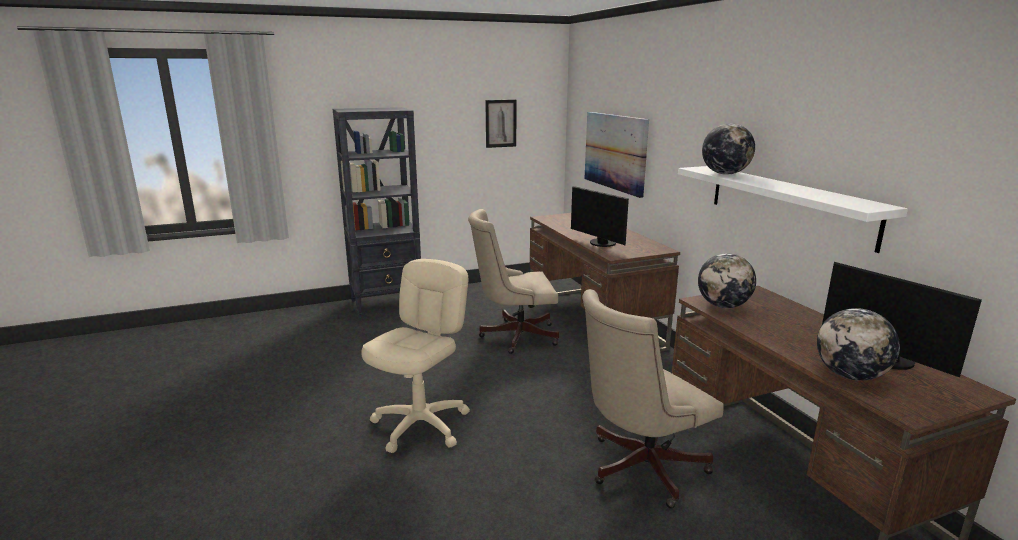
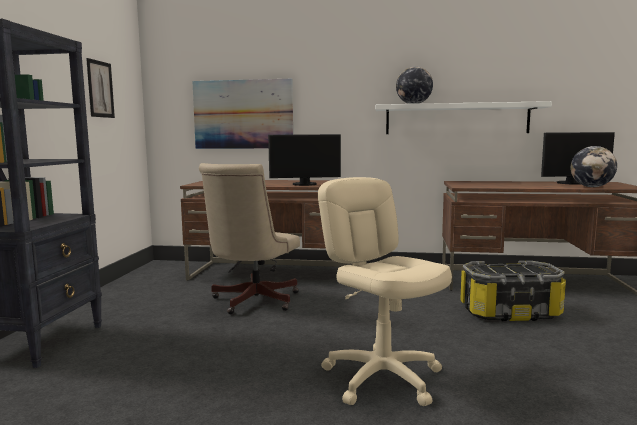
camera: 60 degrees left, 10 degrees down
beige office chair [582,289,724,509] -> storage box [460,261,566,321]
globe [698,253,756,308] -> none

